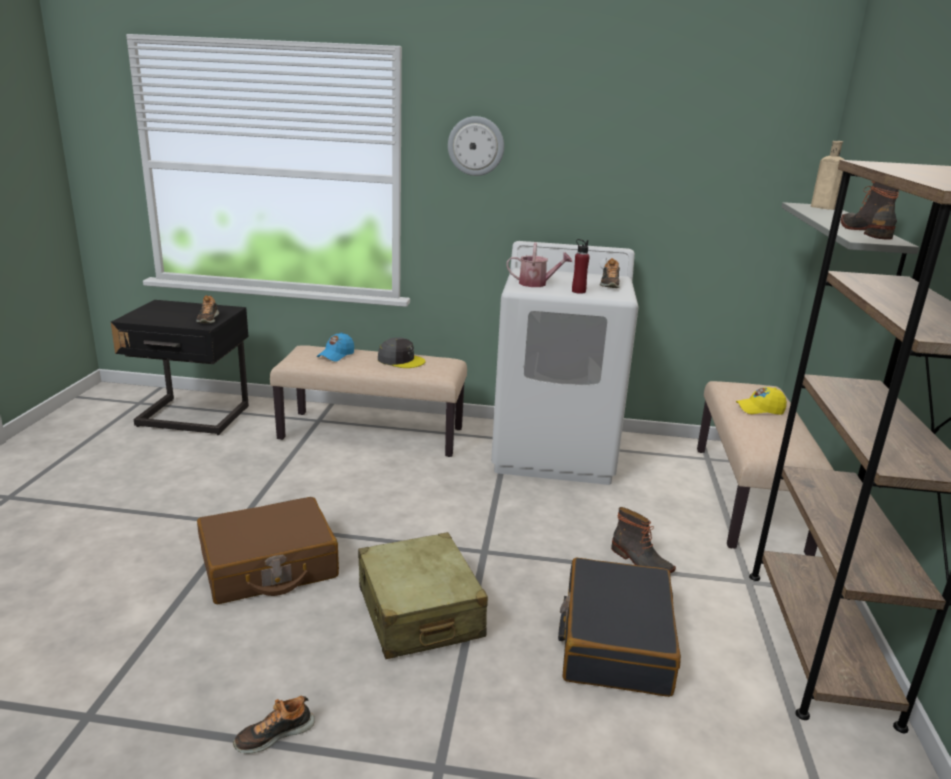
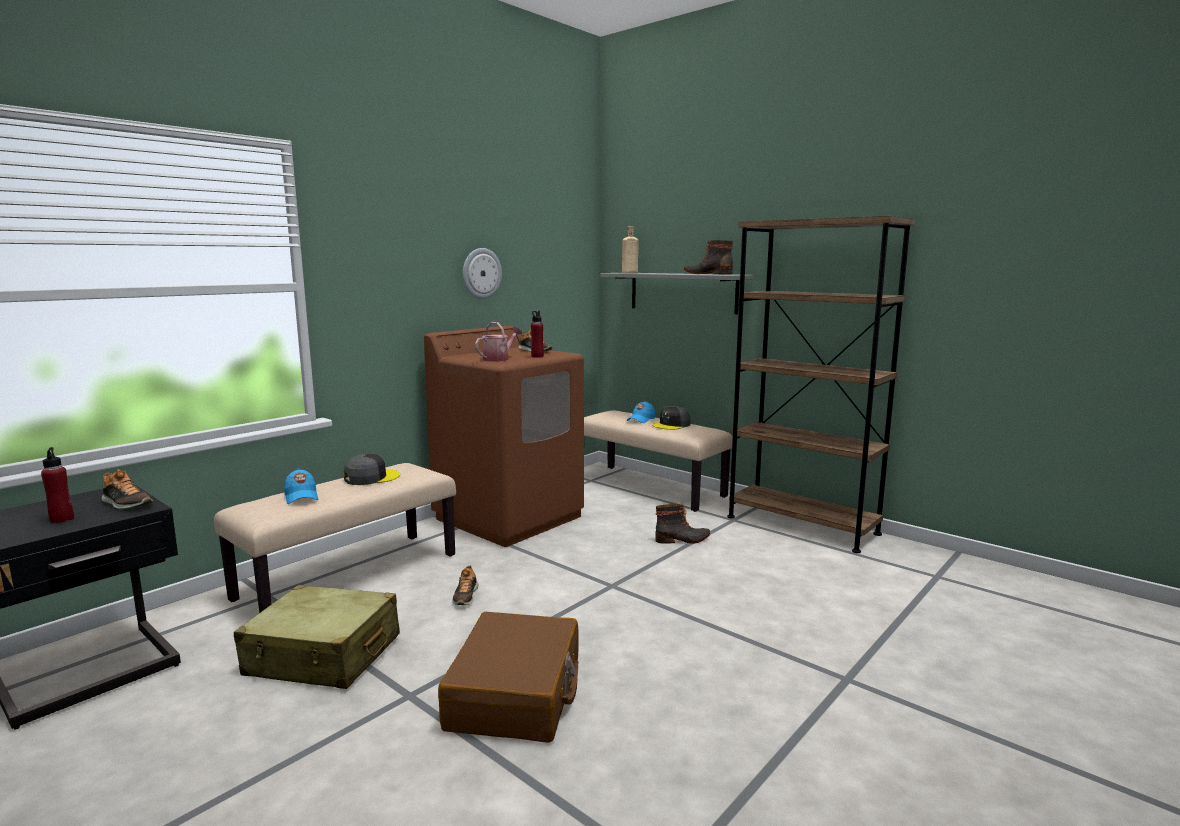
camera: 55 degrees left, 10 degrees down
shoe [233,696,315,753] -> shoe moved to [452,566,478,605]
beige suitcase [358,532,488,659] -> beige suitcase moved to [234,585,400,689]
wall clock [448,116,504,176] -> wall clock moved to [463,248,502,299]
white washing machine [491,241,639,485] -> brown washing machine [424,326,584,547]
black suitcase [558,557,681,697] -> none
yellow cap [736,387,787,415] -> blue cap [627,401,655,423]
none -> red bottle [41,447,74,523]
none -> grey cap [652,406,691,430]

